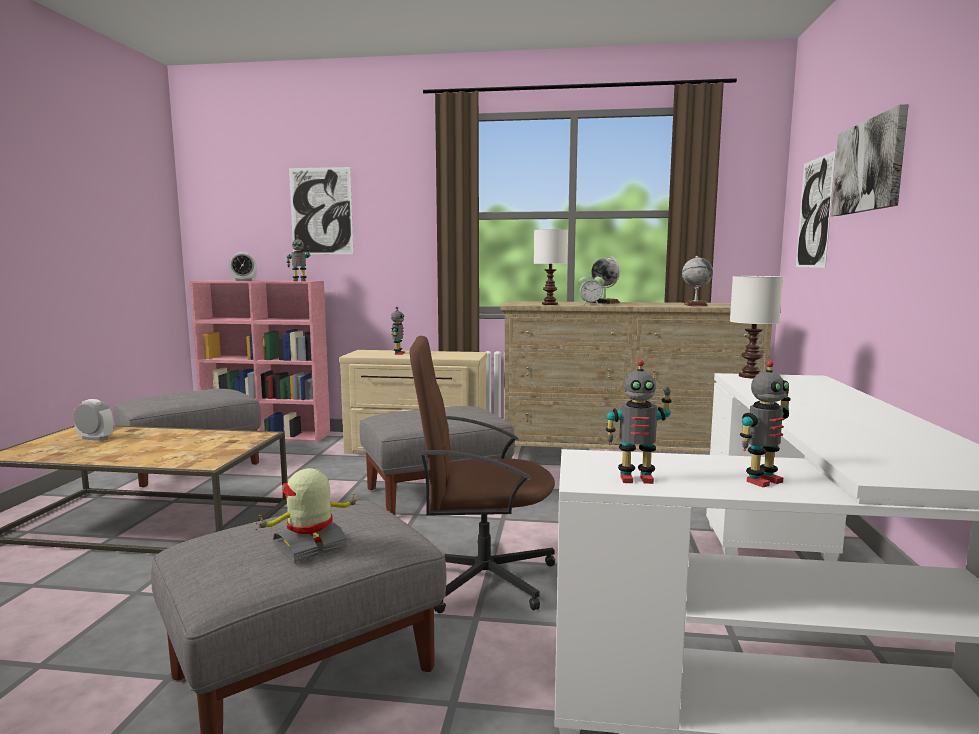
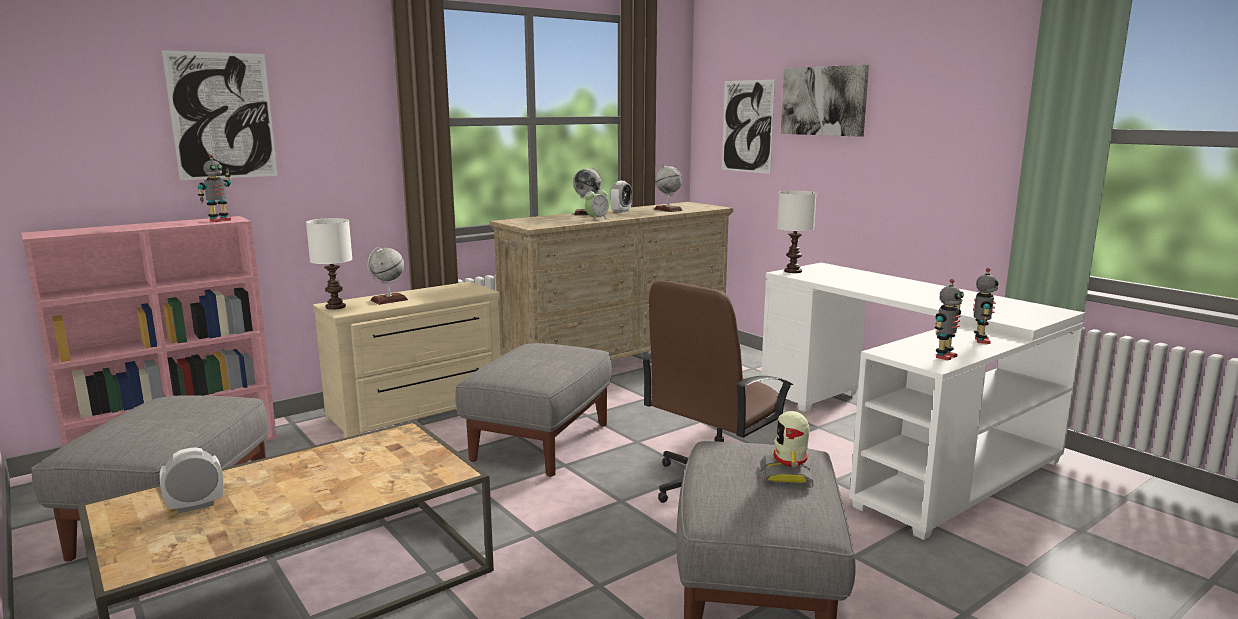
camera: 45 degrees left, 5 degrees up
alarm clock [229,252,257,281] -> alarm clock moved to [610,181,633,213]
toy robot [391,307,405,355] -> globe [367,247,408,305]
white table lamp [534,229,568,305] -> white table lamp moved to [306,218,352,310]

